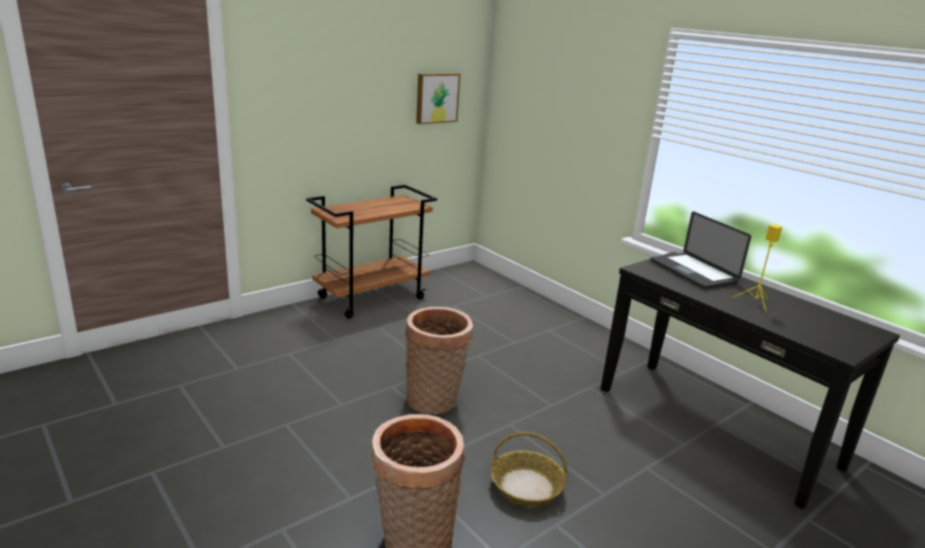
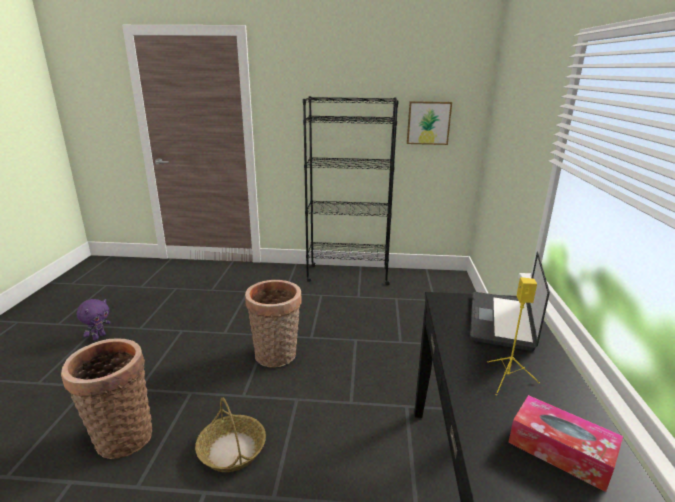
camera: 45 degrees right, 0 degrees up
brown cart [306,185,437,319] -> black bookcase [303,96,398,285]
none -> purple plush toy [77,299,111,341]
none -> tissue box [508,395,623,492]

